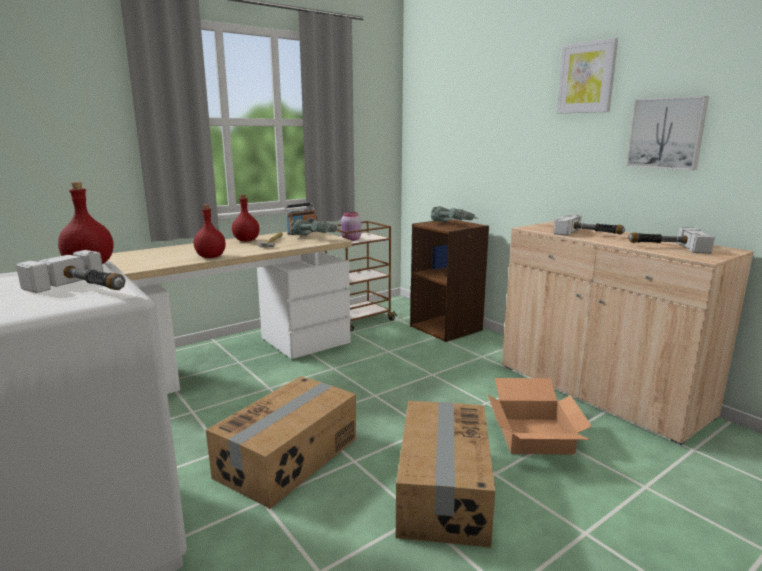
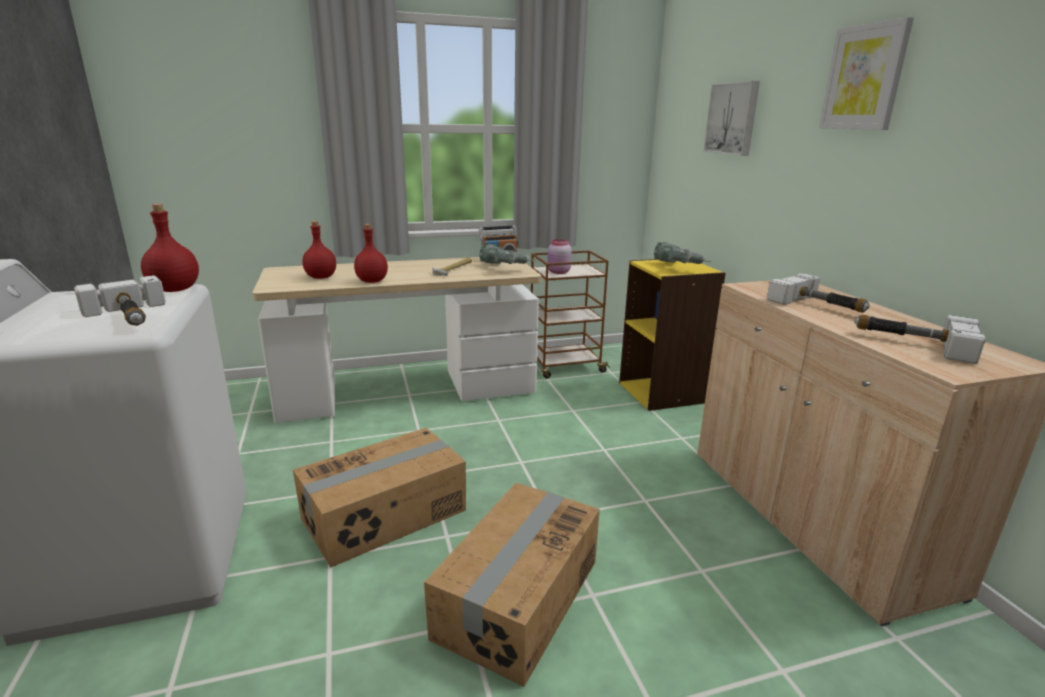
camera: 20 degrees right, 5 degrees up
red bottle [232,195,260,242] -> red bottle moved to [302,221,336,279]
brown bookcase [410,219,489,342] -> yellow bookcase [619,259,726,411]
cardboard box [488,378,592,455] -> none
picture [626,96,709,170] -> picture moved to [703,81,760,155]

